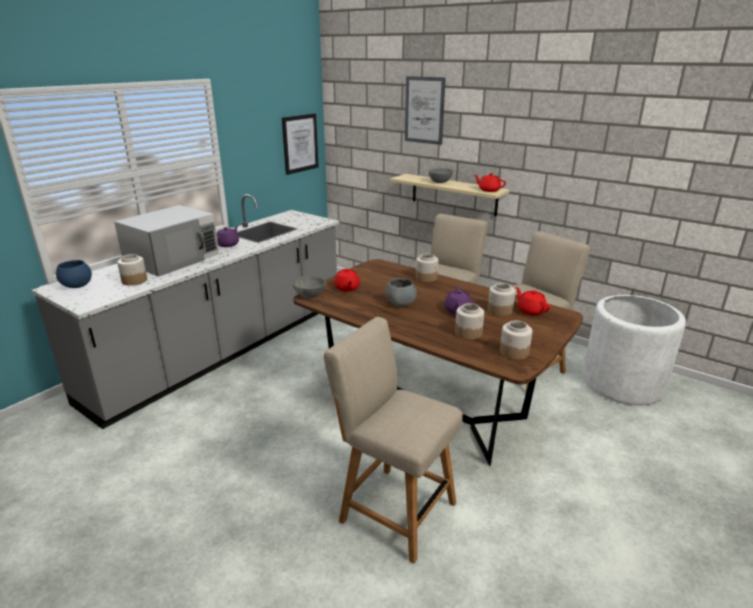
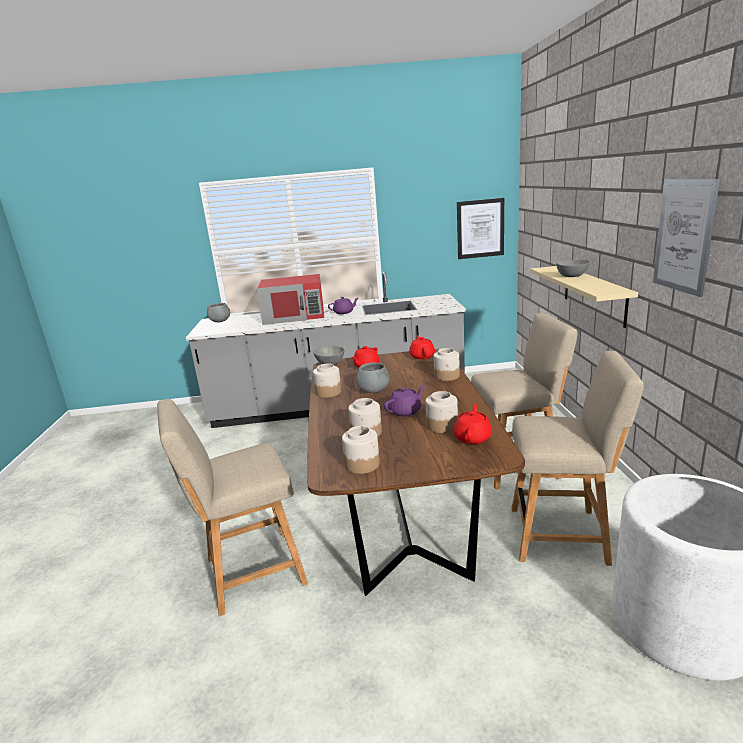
camera: 50 degrees right, 5 degrees down
blue bowl [56,260,92,288] -> grey bowl [207,303,230,322]
white microwave [114,205,219,277] -> red microwave [257,274,324,325]
jar [117,254,147,286] -> jar moved to [313,363,341,398]
beige chair [324,317,463,564] -> beige chair turned 105 degrees counterclockwise [157,399,308,616]
picture [405,76,446,145] -> picture moved to [653,179,720,297]
red teapot [474,173,506,192] -> red teapot moved to [409,335,435,359]

